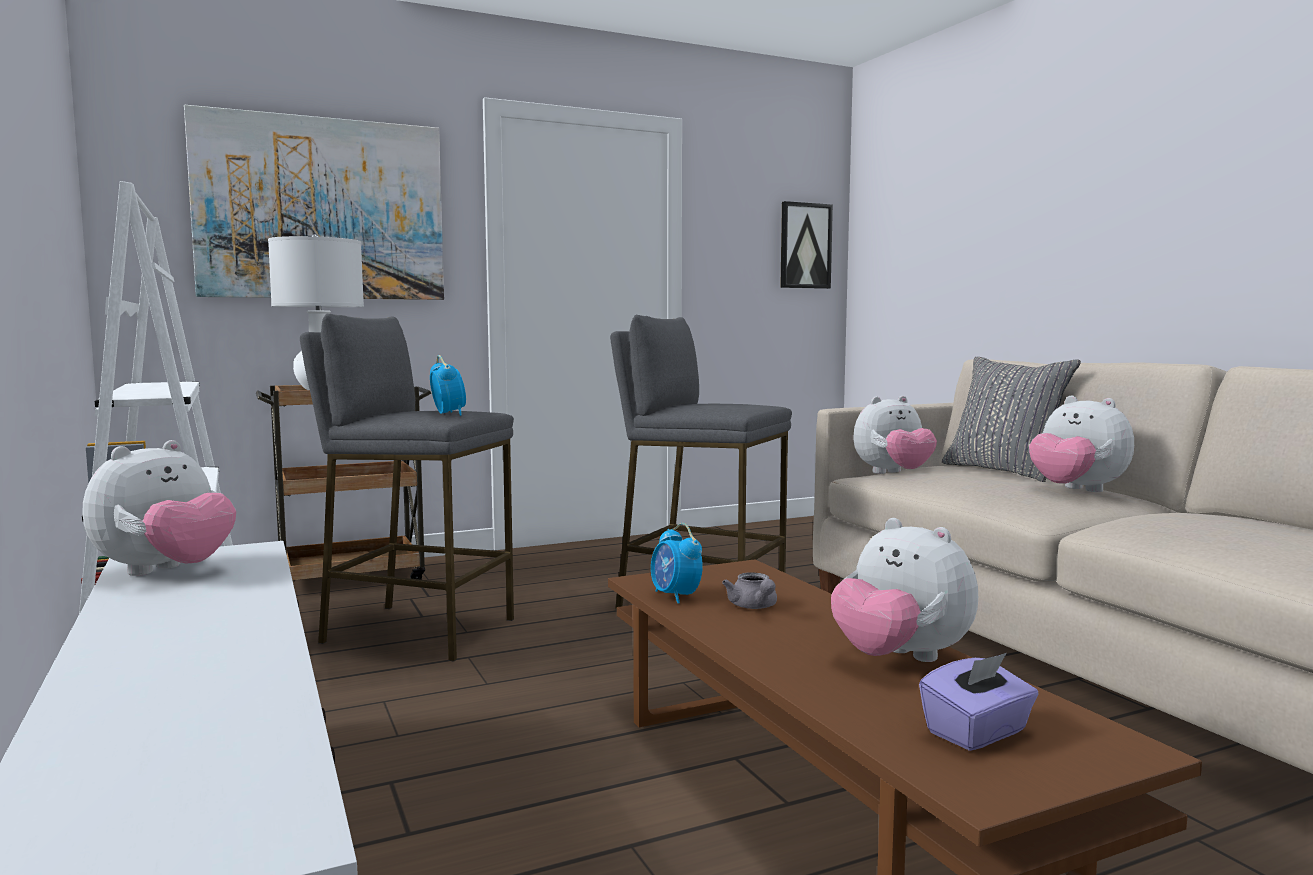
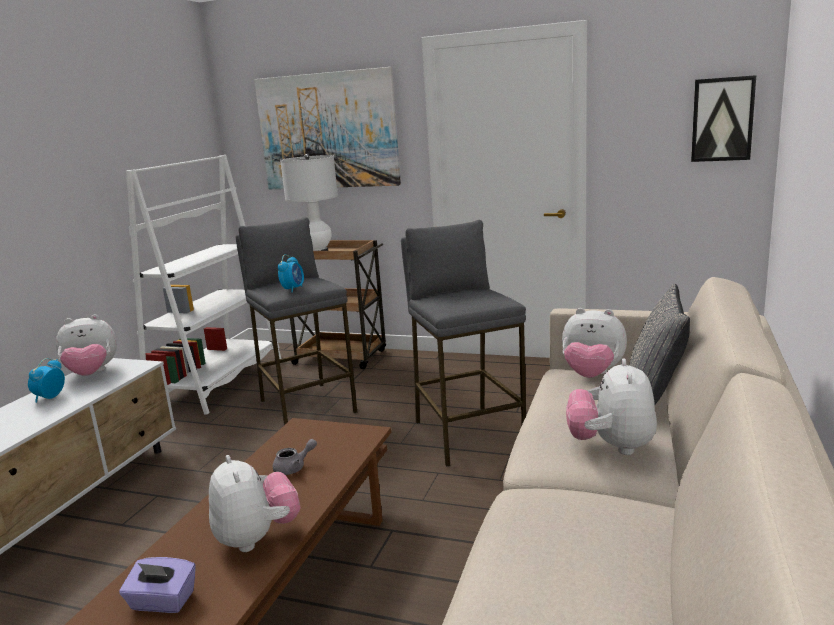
camera: 45 degrees right, 10 degrees up
alarm clock [651,523,703,604] -> alarm clock moved to [28,358,65,403]
grey teapot [722,572,777,609] -> grey teapot turned 150 degrees counterclockwise [273,439,317,475]
plush toy [831,518,978,662] -> plush toy turned 150 degrees clockwise [209,455,301,552]

